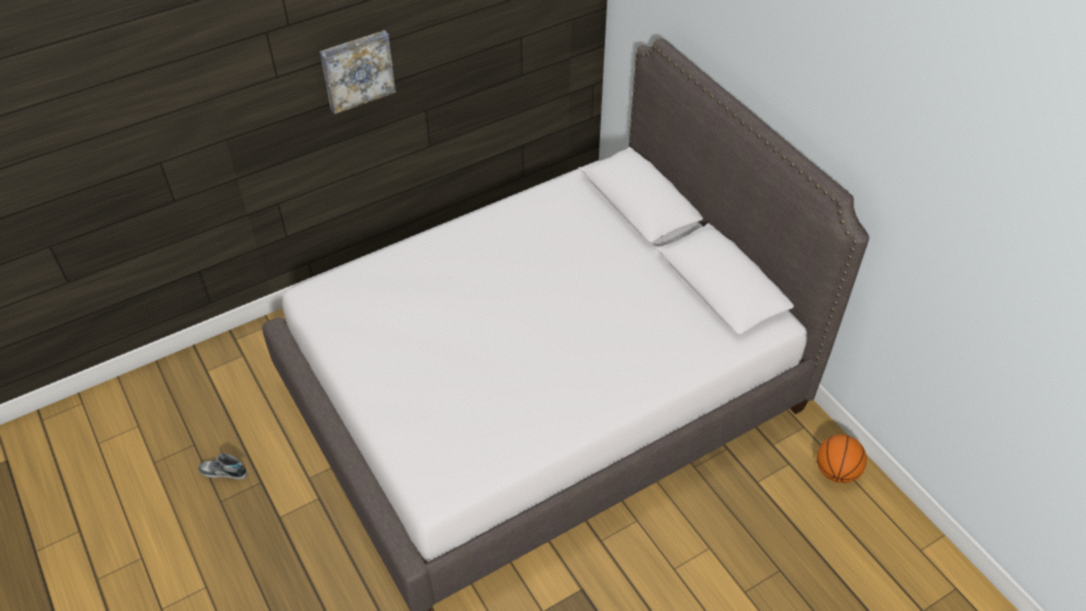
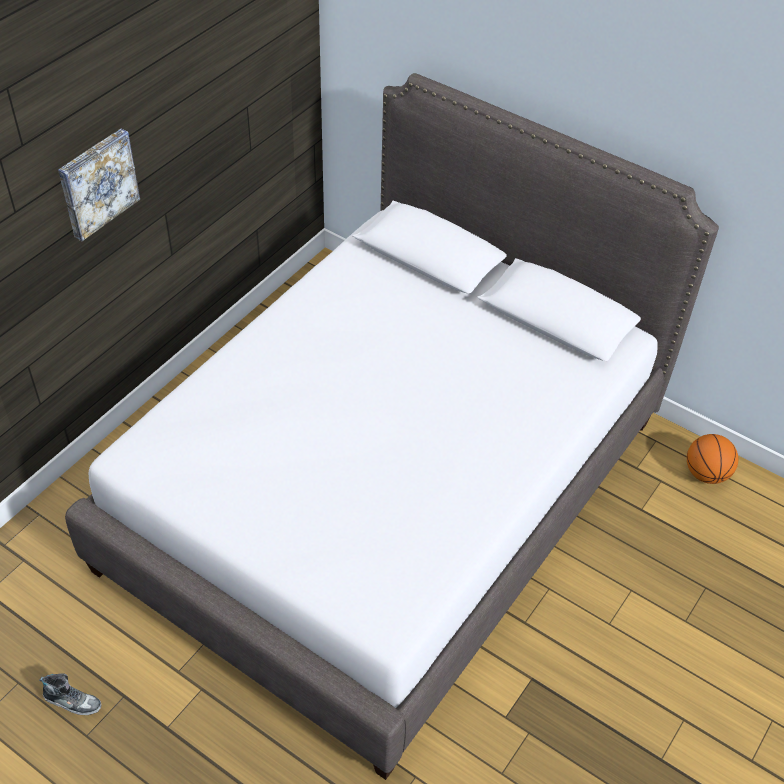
camera: 25 degrees left, 0 degrees up
shoe [198,453,248,480] -> shoe turned 150 degrees counterclockwise [39,673,101,715]

